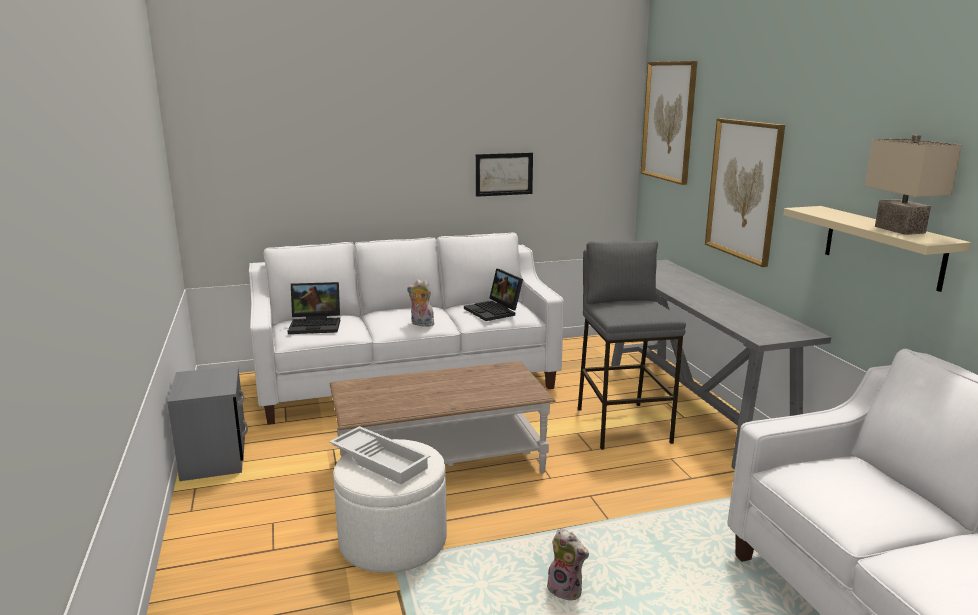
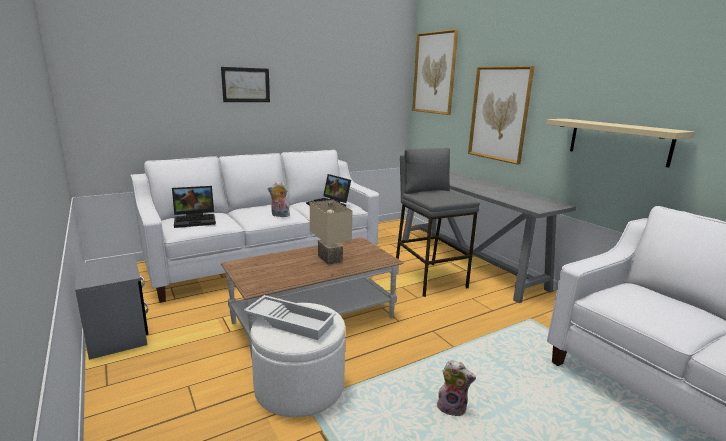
camera: 15 degrees left, 0 degrees up
picture [476,153,533,197] -> picture moved to [221,67,270,102]
beige table lamp [865,135,962,235] -> beige table lamp moved to [310,200,352,265]

